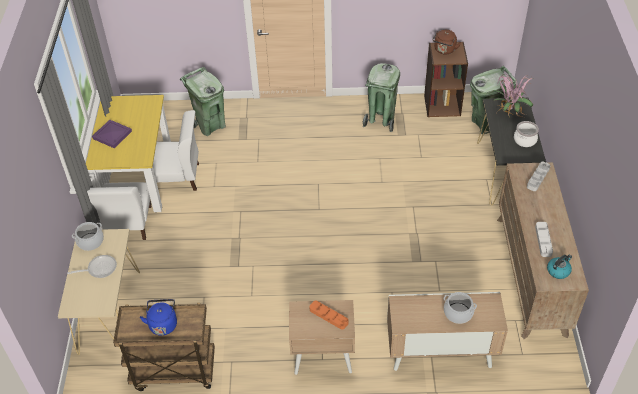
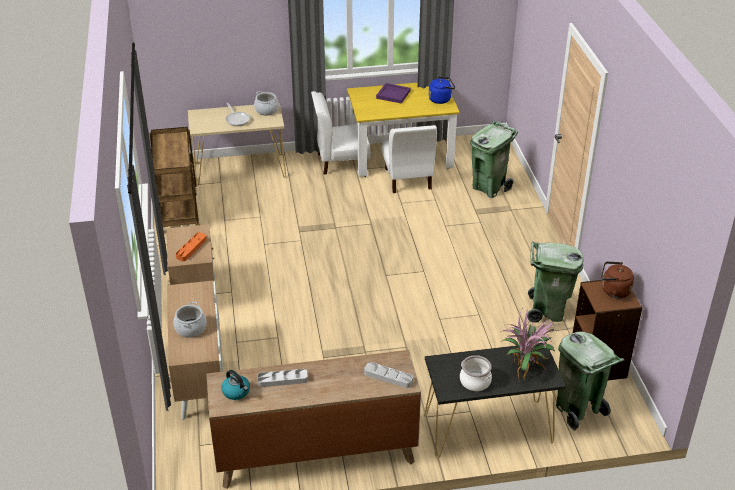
camera: 80 degrees right, 10 degrees down
blue kettle [140,299,177,336] -> blue kettle moved to [429,77,455,104]

